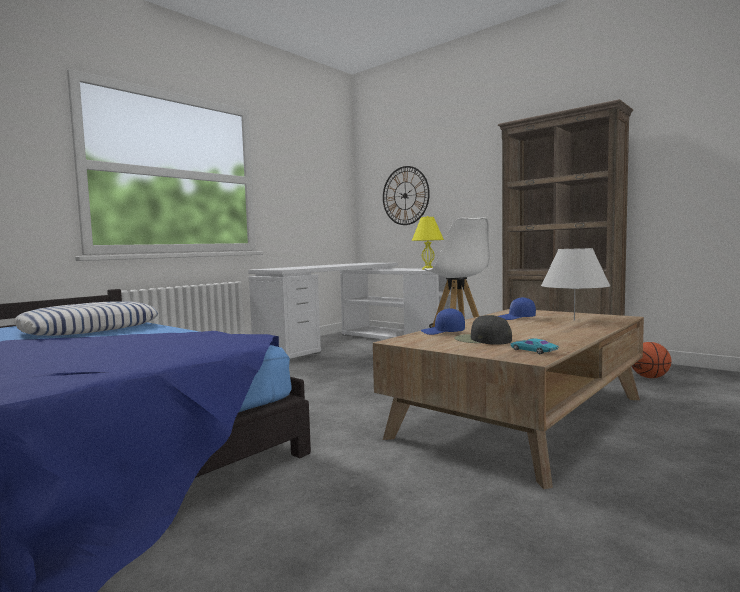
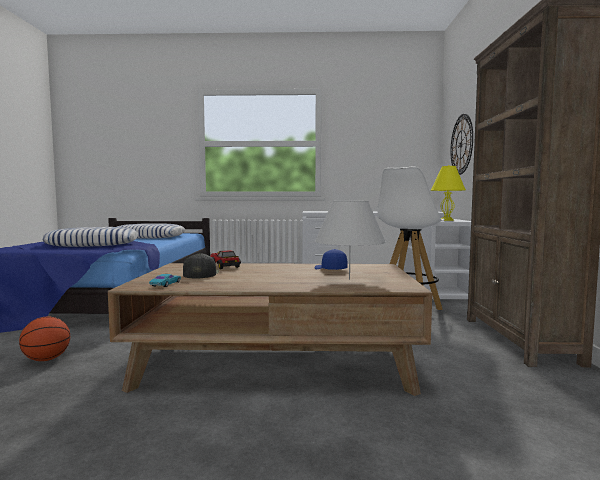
camera: 50 degrees right, 0 degrees up
blue cap [421,308,465,335] -> toy car [210,250,241,269]
basketball [632,342,671,378] -> basketball moved to [19,317,70,361]
none -> pillow [42,227,138,247]

